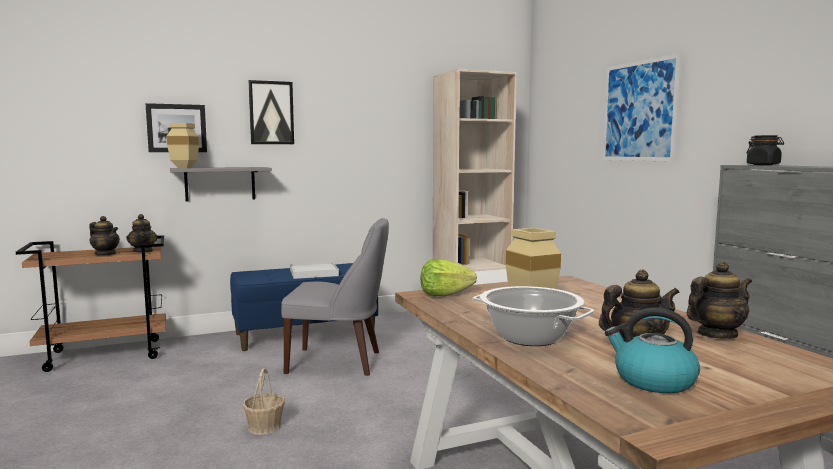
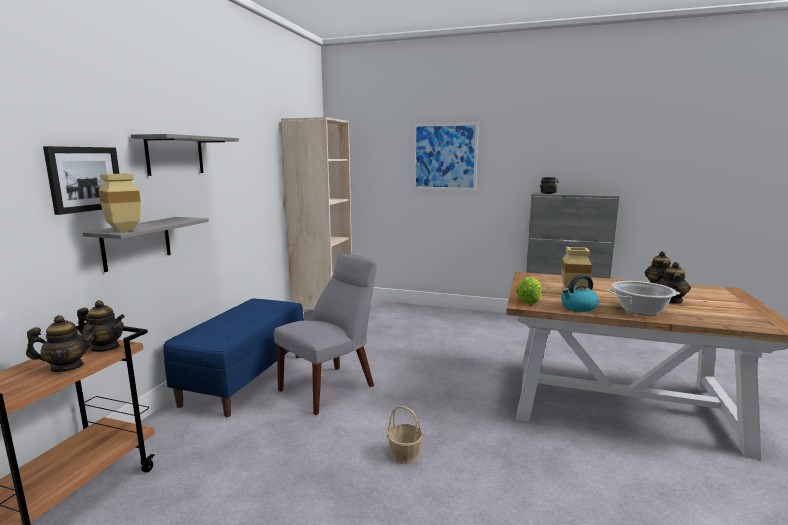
camera: 50 degrees left, 5 degrees up
picture [248,80,294,144] -> grey shelf [131,134,239,176]
white tray [290,261,339,279] -> none
kettle [605,308,700,393] -> kettle moved to [561,275,599,312]

